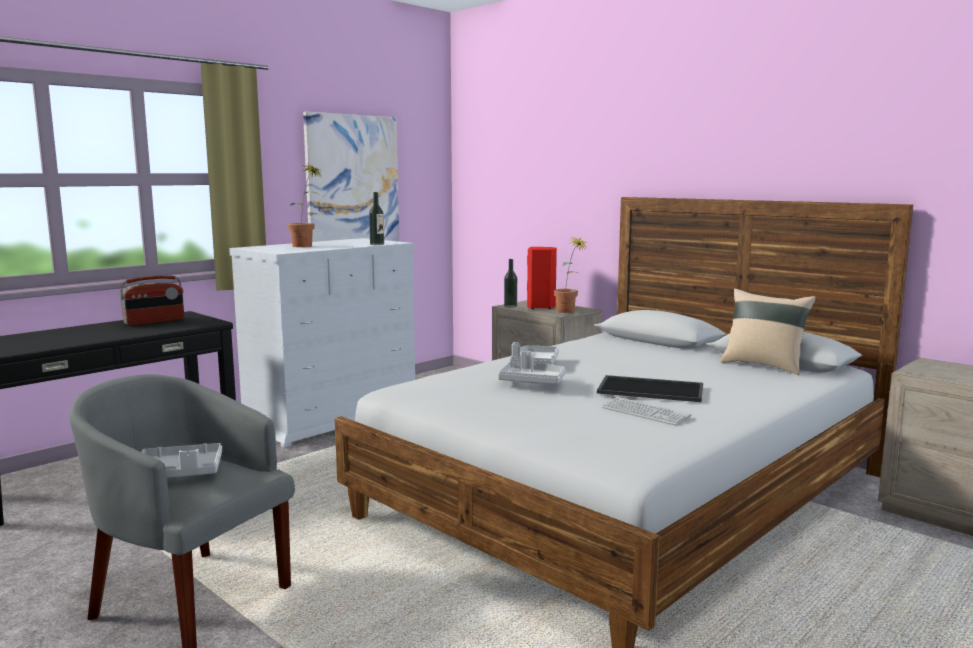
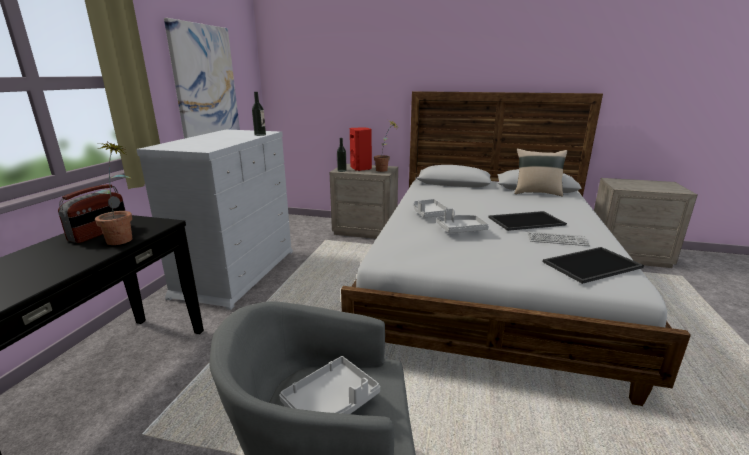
camera: 30 degrees left, 10 degrees up
potted plant [288,164,322,247] -> potted plant moved to [95,143,132,245]
none -> tray [543,247,644,284]

